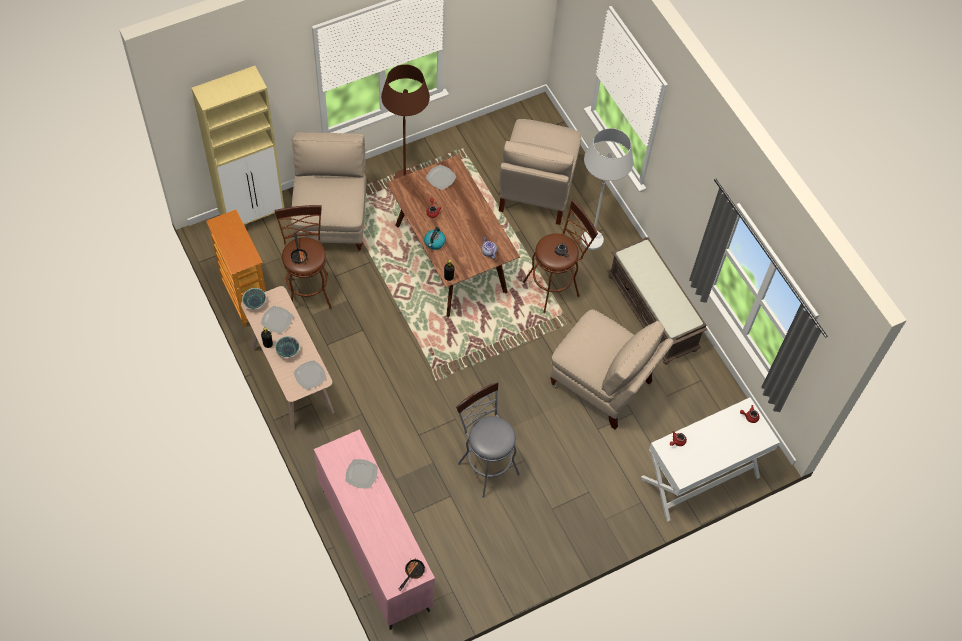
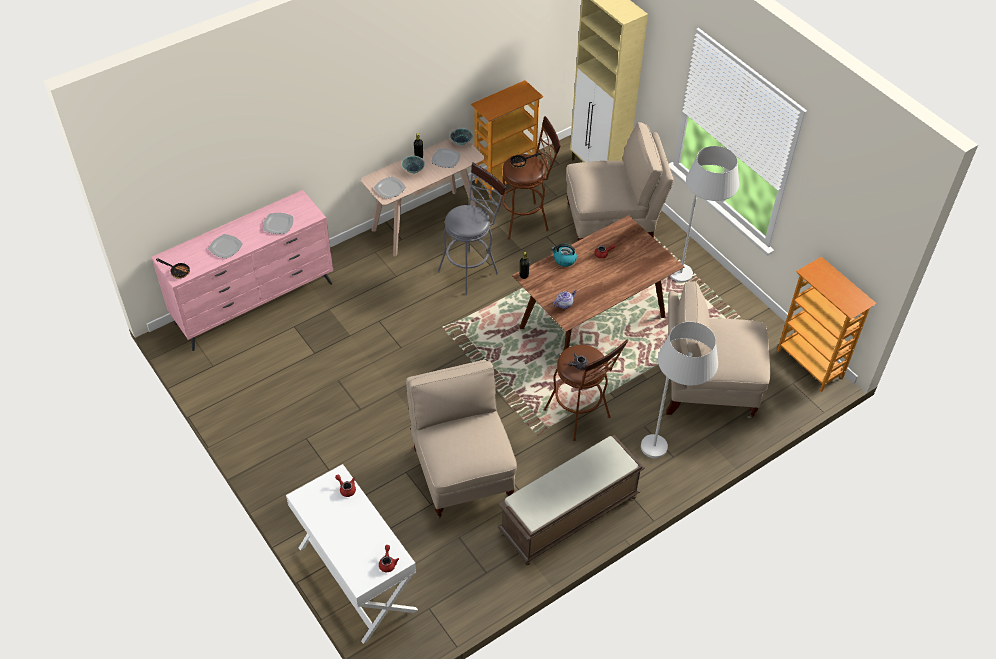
camera: 85 degrees right, 10 degrees down
brown floor lamp [381,64,430,179] -> white floor lamp [670,146,739,283]
plate [426,165,457,190] -> plate moved to [208,234,243,259]
grey stool [456,381,520,498] -> grey stool moved to [437,162,506,295]
beige chair [550,309,674,430] -> beige chair turned 135 degrees clockwise [406,360,517,518]
none -> bookcase [777,257,877,392]

